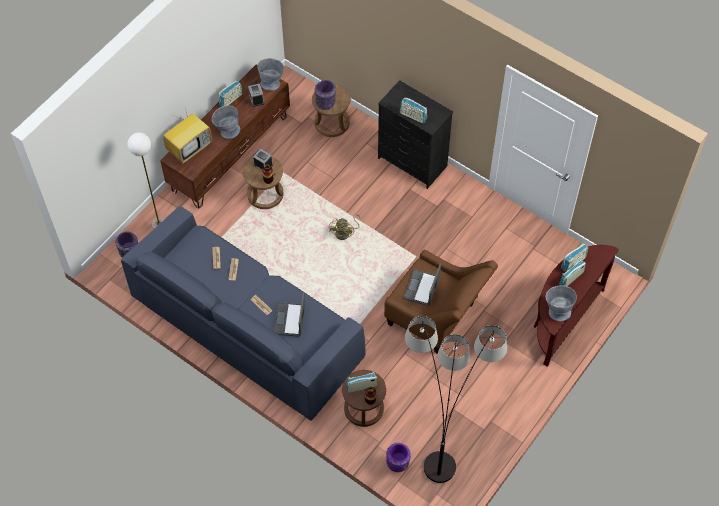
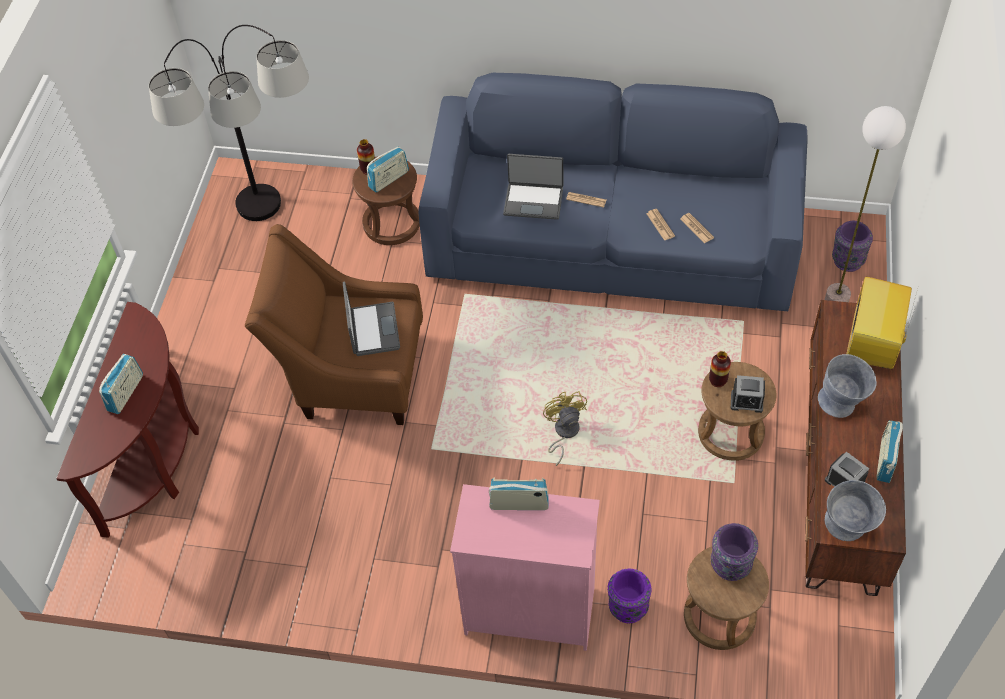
camera: 155 degrees right, 5 degrees down
laptop [274,292,305,337] -> laptop turned 120 degrees clockwise [503,154,563,220]
black dresser [378,80,453,189] -> pink dresser [450,484,600,651]
purple vase [386,443,411,472] -> purple vase moved to [608,569,652,623]
grey bowl [545,285,577,321] -> none
radio [561,243,588,272] -> none

